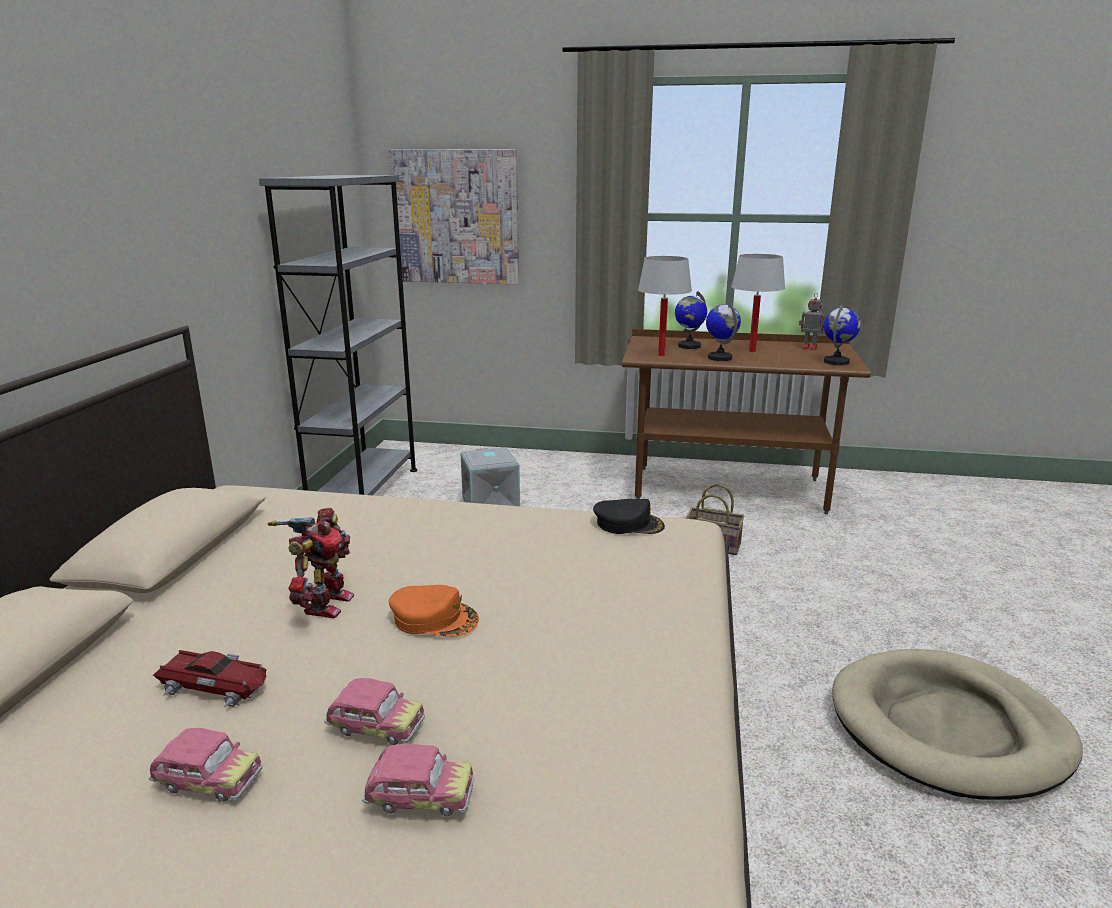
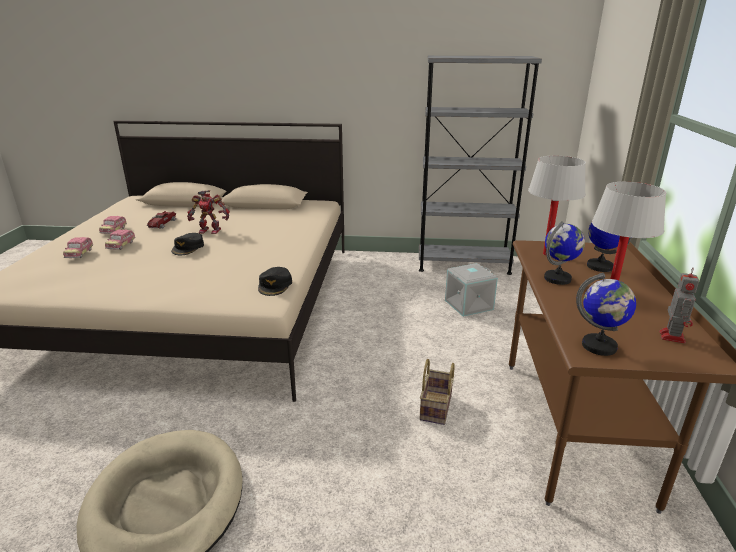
camera: 85 degrees right, 5 degrees up
picture [389,149,519,284] -> none
orange cap [389,585,479,637] -> black cap [171,233,204,255]

